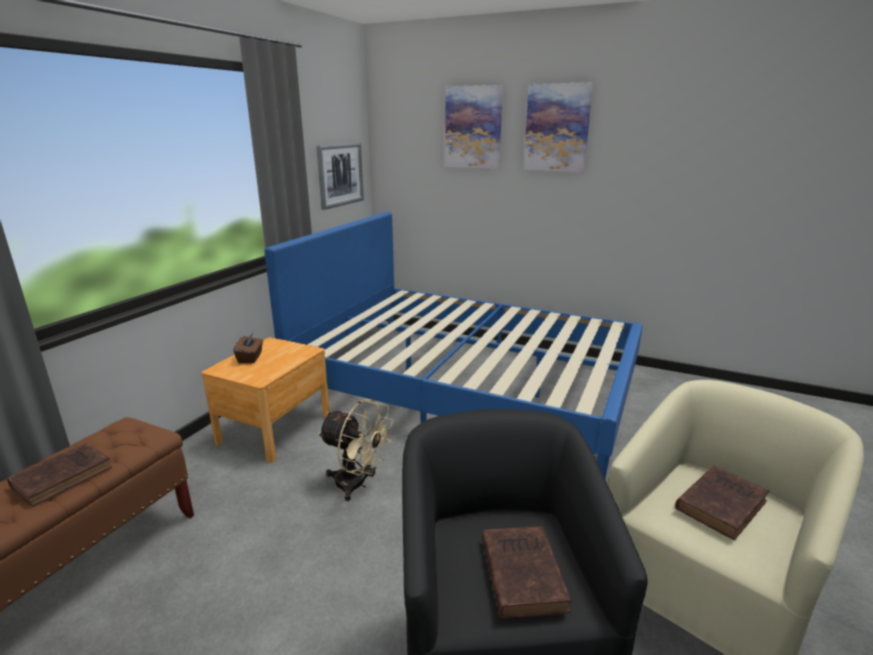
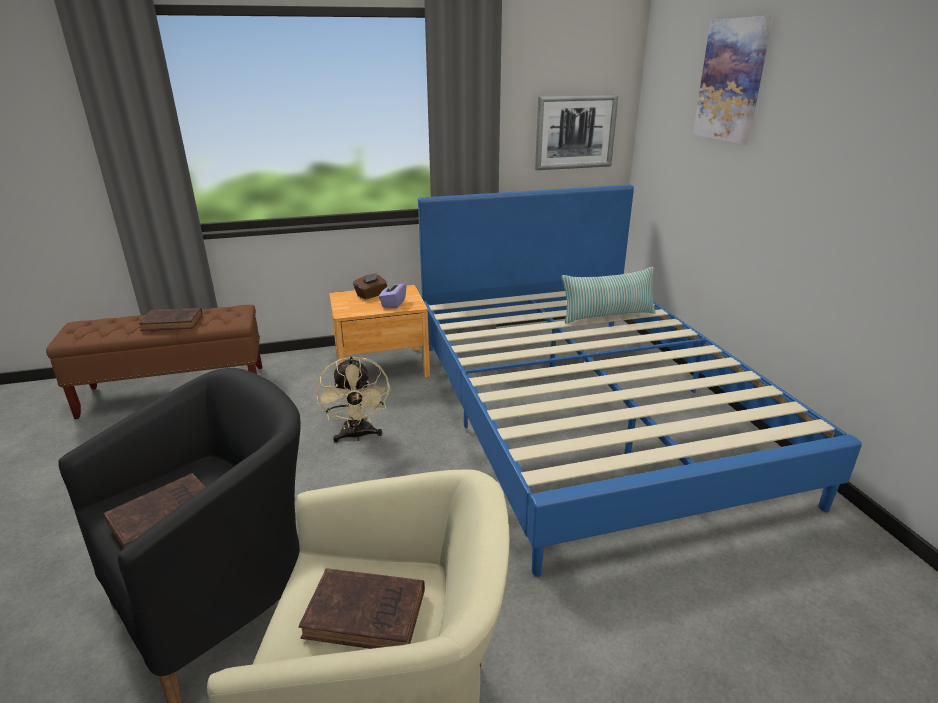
camera: 50 degrees right, 5 degrees up
picture [524,82,593,172] -> none
none -> purple tissue box [379,278,407,308]
none -> pillow [561,267,656,324]

